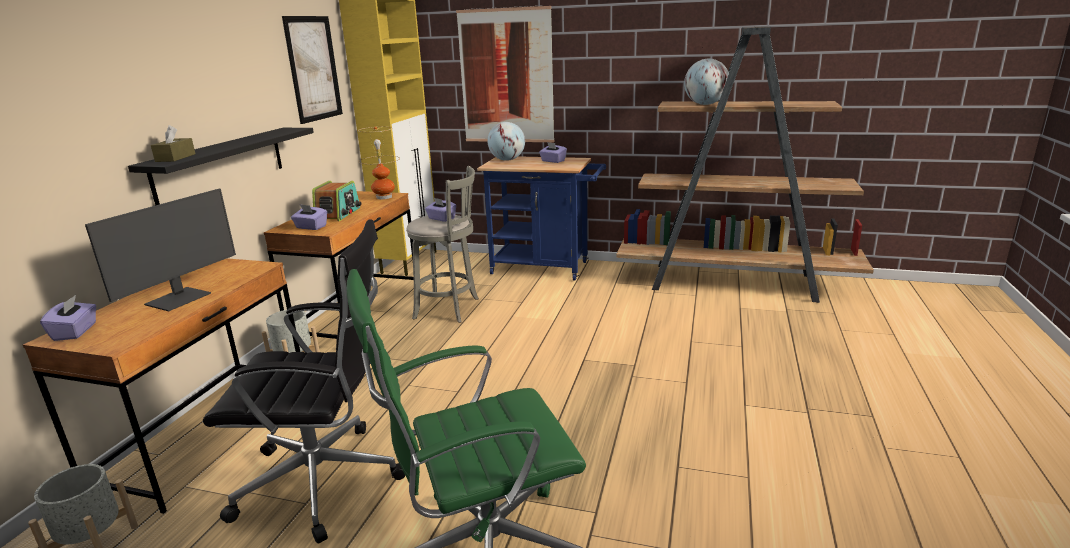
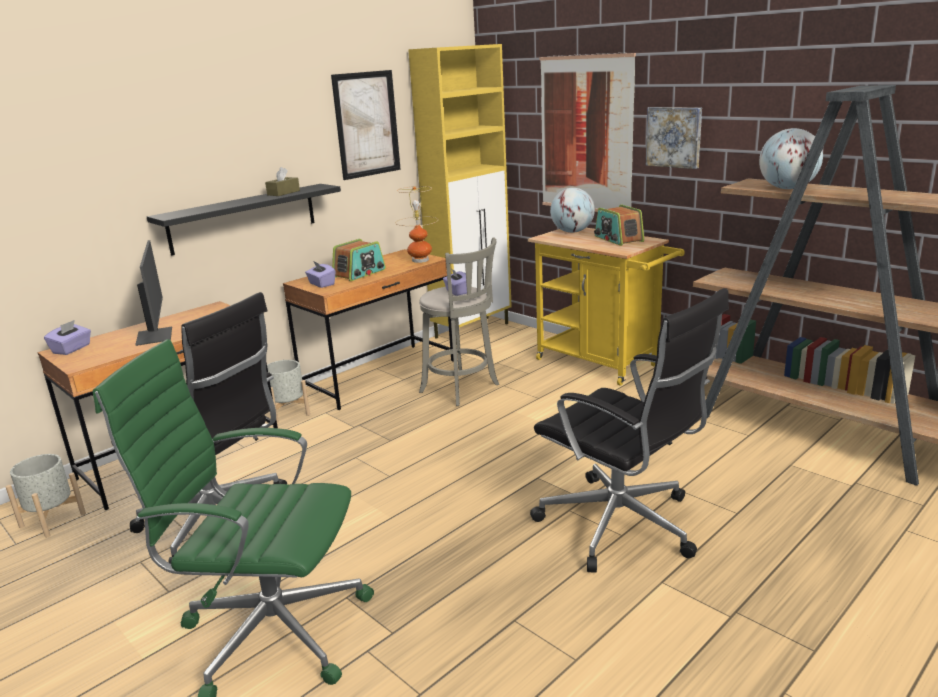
camera: 30 degrees right, 0 degrees up
monitor [85,189,236,311] -> monitor turned 75 degrees counterclockwise [135,240,172,346]
brown tissue box [151,125,195,162] -> brown tissue box moved to [265,167,300,196]
blue cart [477,156,606,281] -> yellow cart [528,228,685,386]
purple tissue box [539,142,567,163] -> radio [594,205,644,246]
none -> black office chair [530,288,729,573]
none -> picture [646,107,702,169]

